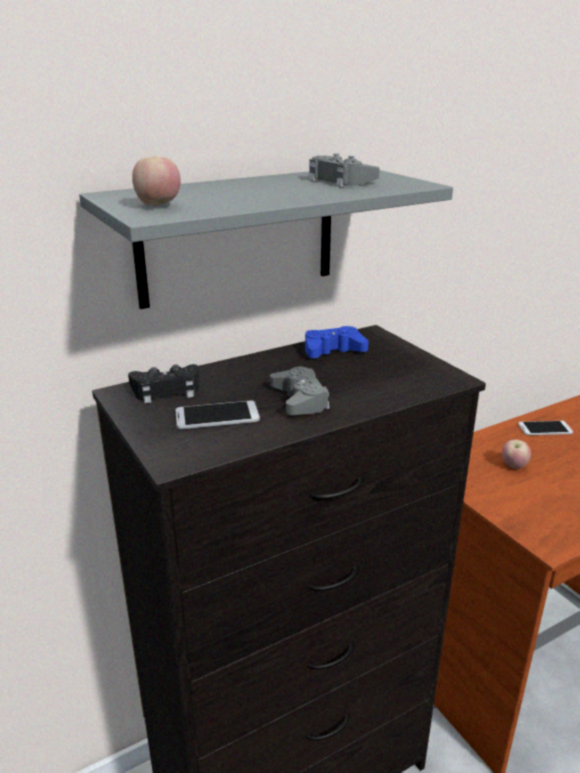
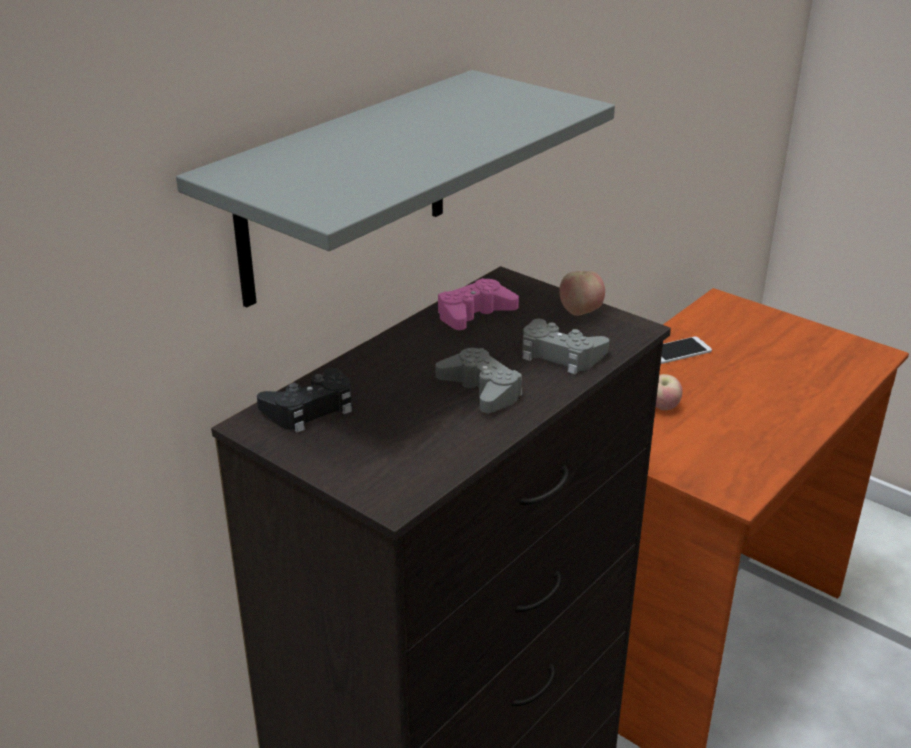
camera: 20 degrees left, 5 degrees up
apple [132,157,181,206] -> apple moved to [559,271,605,316]
phone [175,401,260,429] -> none
blue game controller [305,326,369,358] -> pink game controller [438,278,519,330]
grey game controller [308,153,380,187] -> grey game controller moved to [522,319,609,374]

